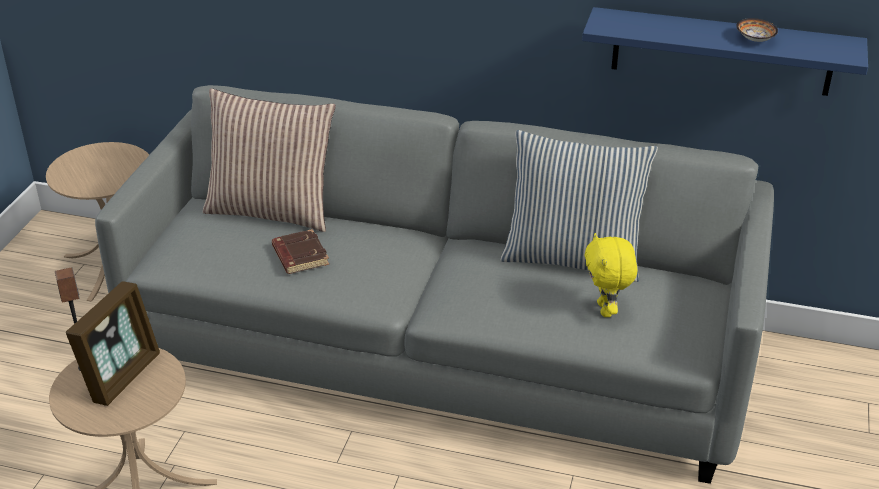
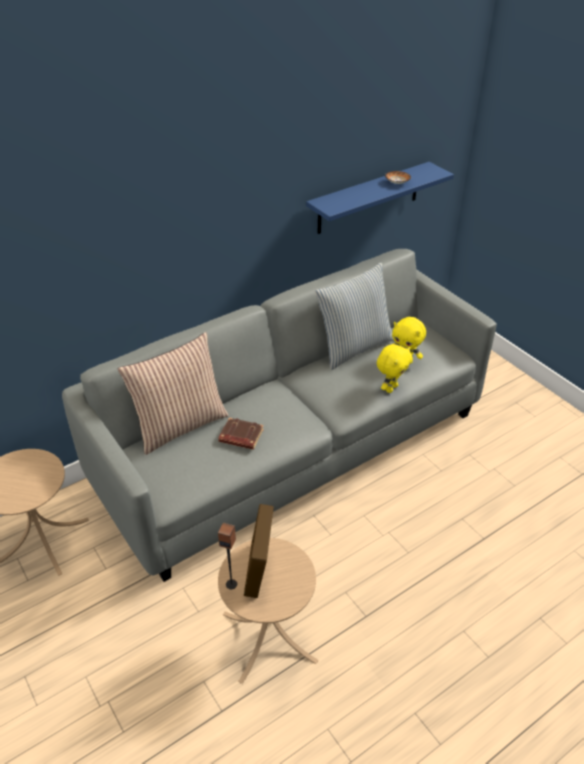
camera: 50 degrees left, 5 degrees up
picture frame [66,281,160,406] -> picture frame turned 150 degrees counterclockwise [244,504,274,598]
none -> yellow plush toy [377,344,412,393]

